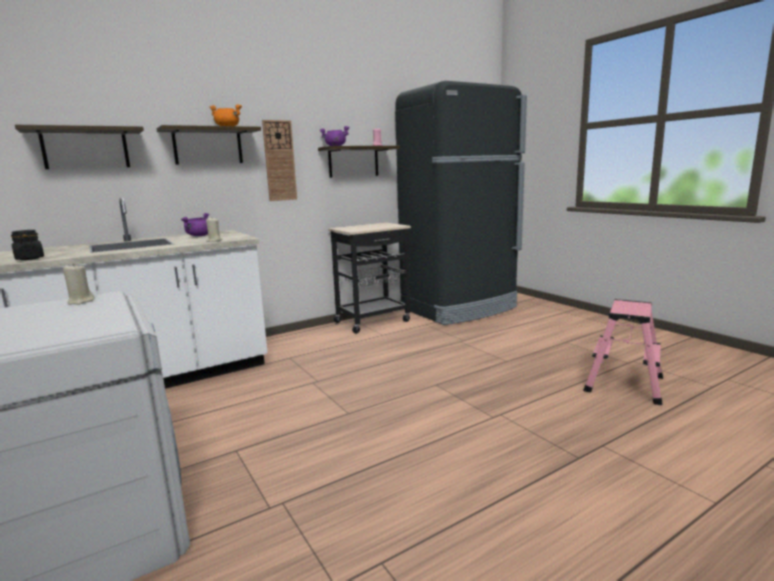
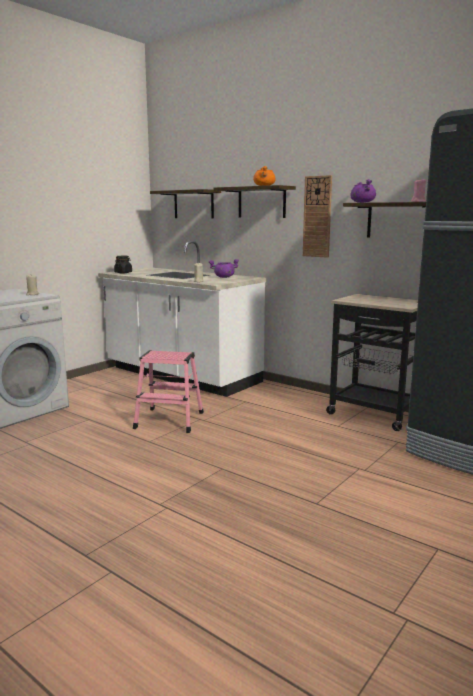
camera: 70 degrees right, 0 degrees up
pink step ladder [583,299,663,405] -> pink step ladder moved to [133,350,204,433]

